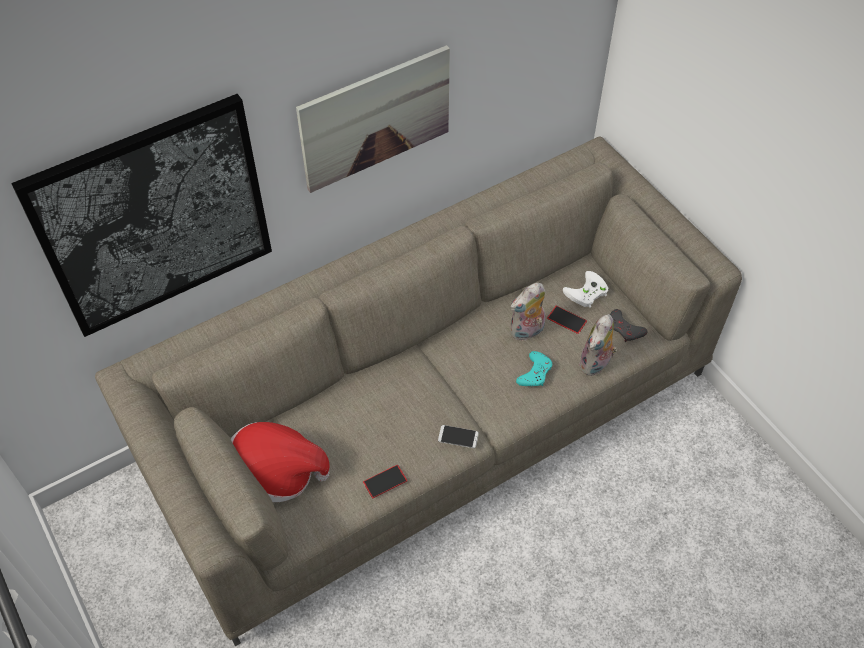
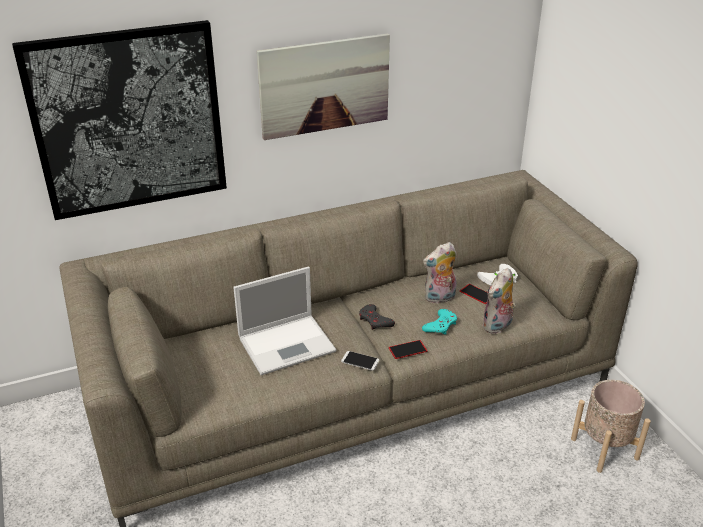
camera: 10 degrees right, 20 degrees down
hat [231,422,330,502] -> none
phone [363,465,407,498] -> phone moved to [388,340,427,359]
grey game controller [610,309,647,342] -> grey game controller moved to [359,304,395,330]
none -> laptop [233,267,336,375]
none -> beige planter [571,380,651,473]

